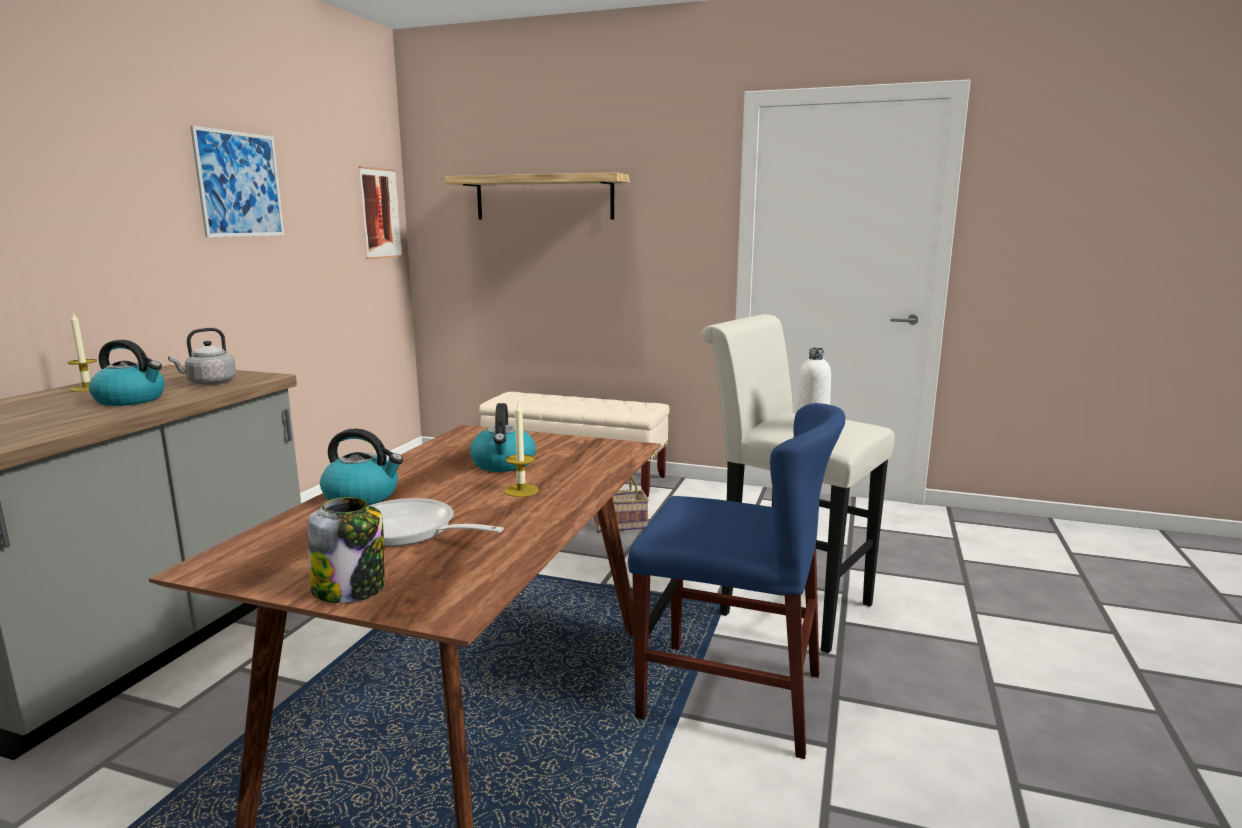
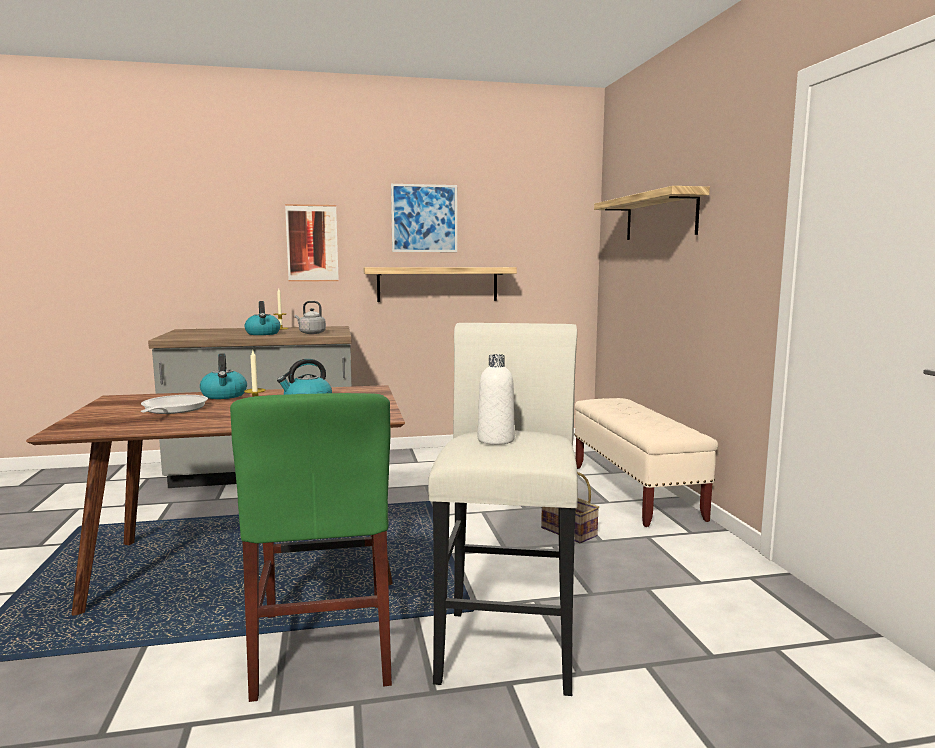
camera: 60 degrees right, 5 degrees down
jar [308,497,385,603] -> none
picture [359,166,402,259] -> picture moved to [285,204,339,282]
blue chair [628,403,845,759] -> green chair [230,393,392,702]
none -> shelf [364,267,517,302]

